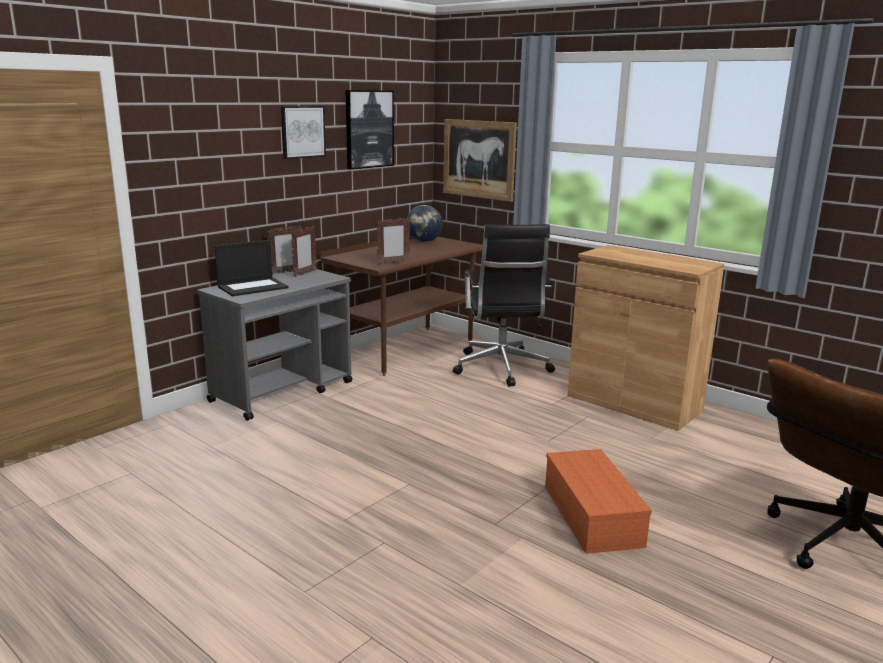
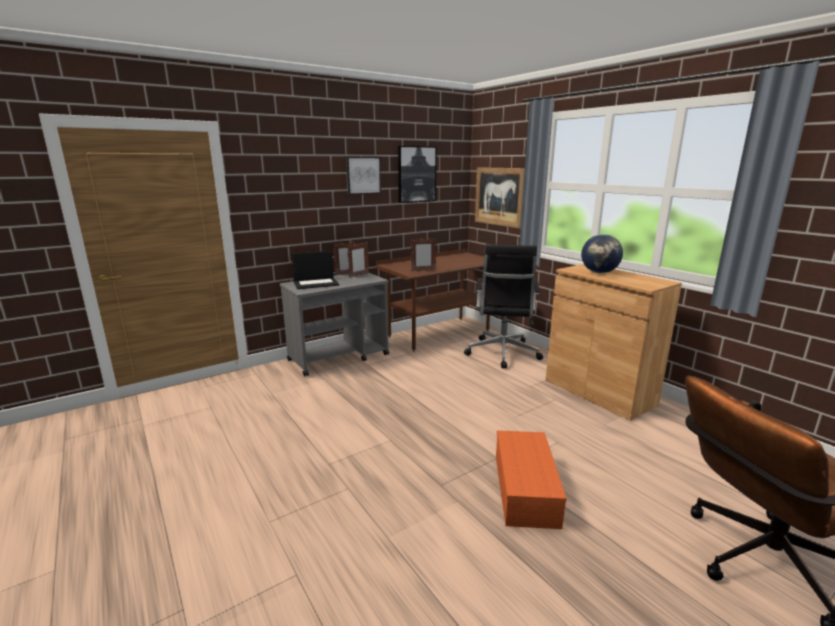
camera: 15 degrees right, 0 degrees up
globe [406,205,443,243] -> globe moved to [581,234,623,273]

